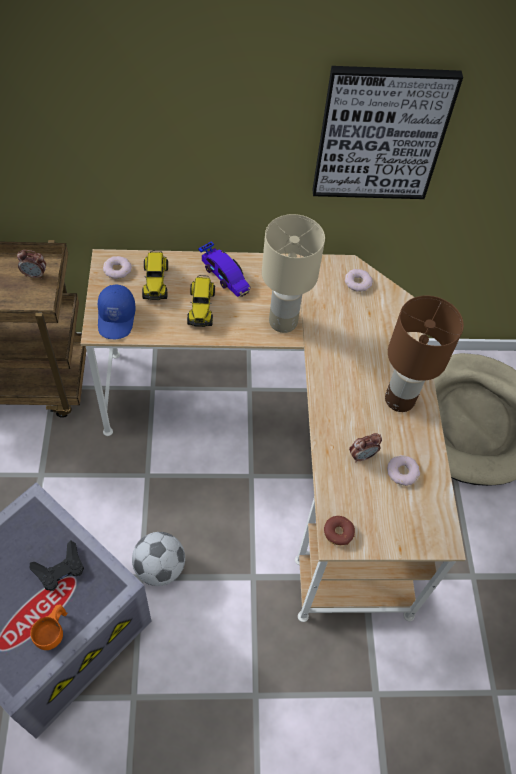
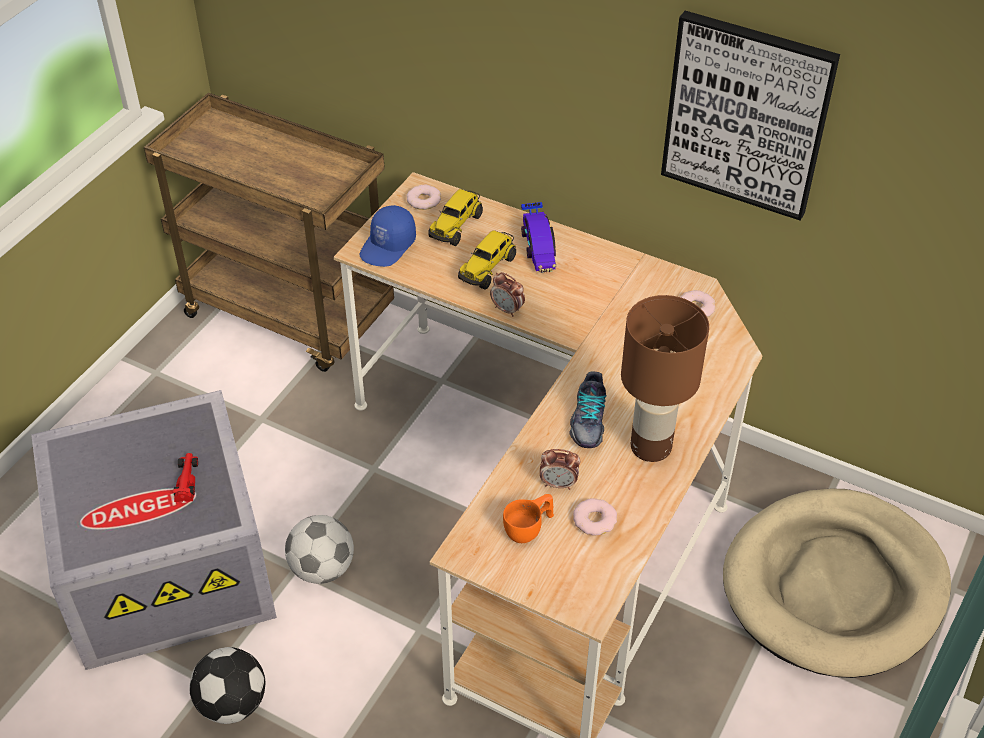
camera: 35 degrees right, 10 degrees down
alarm clock [17,250,46,279] -> alarm clock moved to [490,272,525,317]
black game controller [30,540,84,591] -> red toy car [173,453,198,502]
orange cup [30,604,67,650] -> orange cup moved to [503,494,554,543]
beige table lamp [262,214,325,333] -> none
donut [324,516,355,545] -> none
none -> football [189,647,265,724]
none -> shoe [569,371,607,448]

